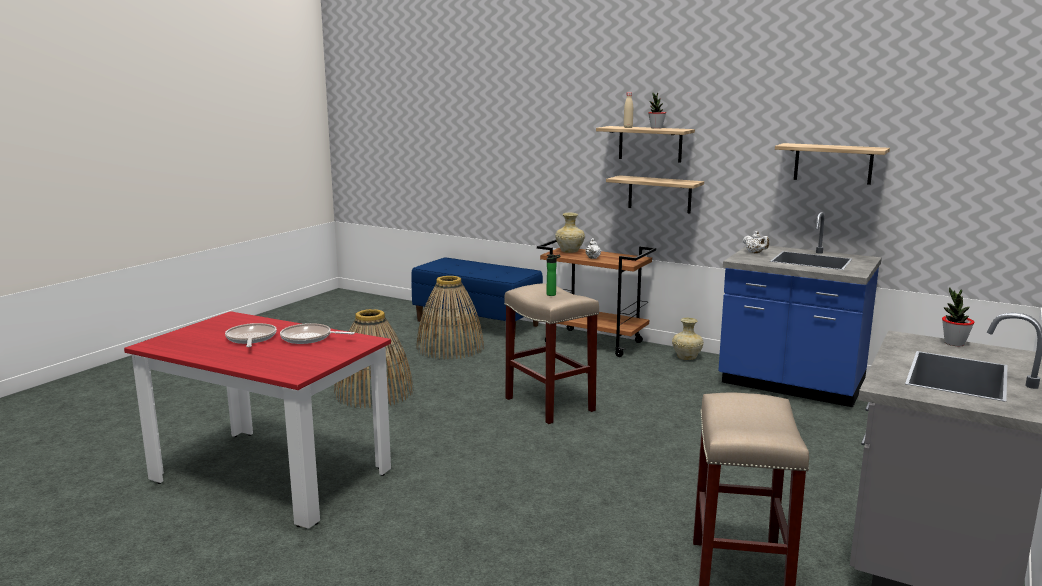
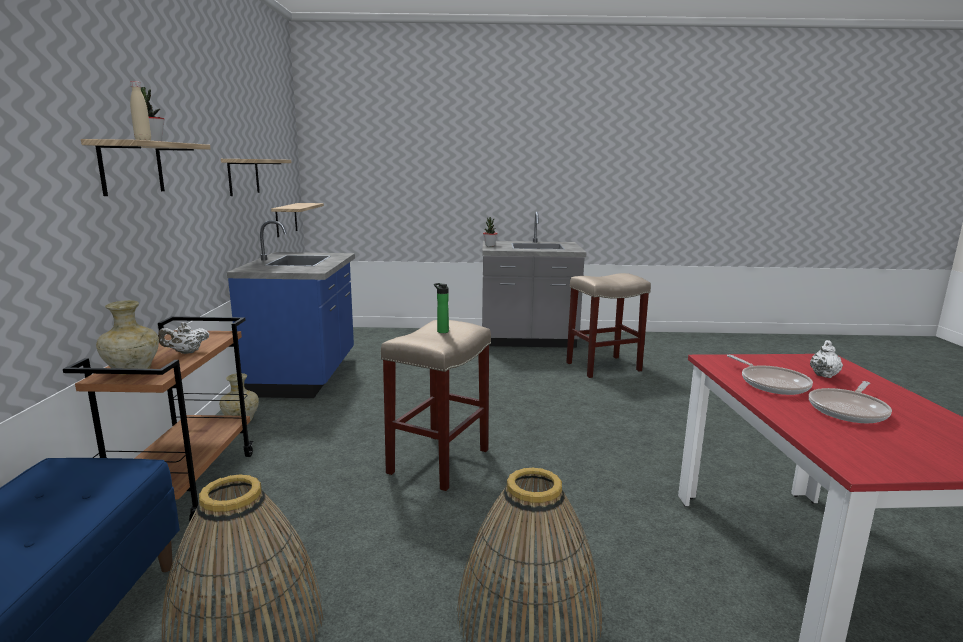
camera: 120 degrees left, 0 degrees up
shelf [606,175,704,213] -> shelf moved to [271,203,324,238]
white teapot [743,231,769,253] -> white teapot moved to [810,340,843,378]

